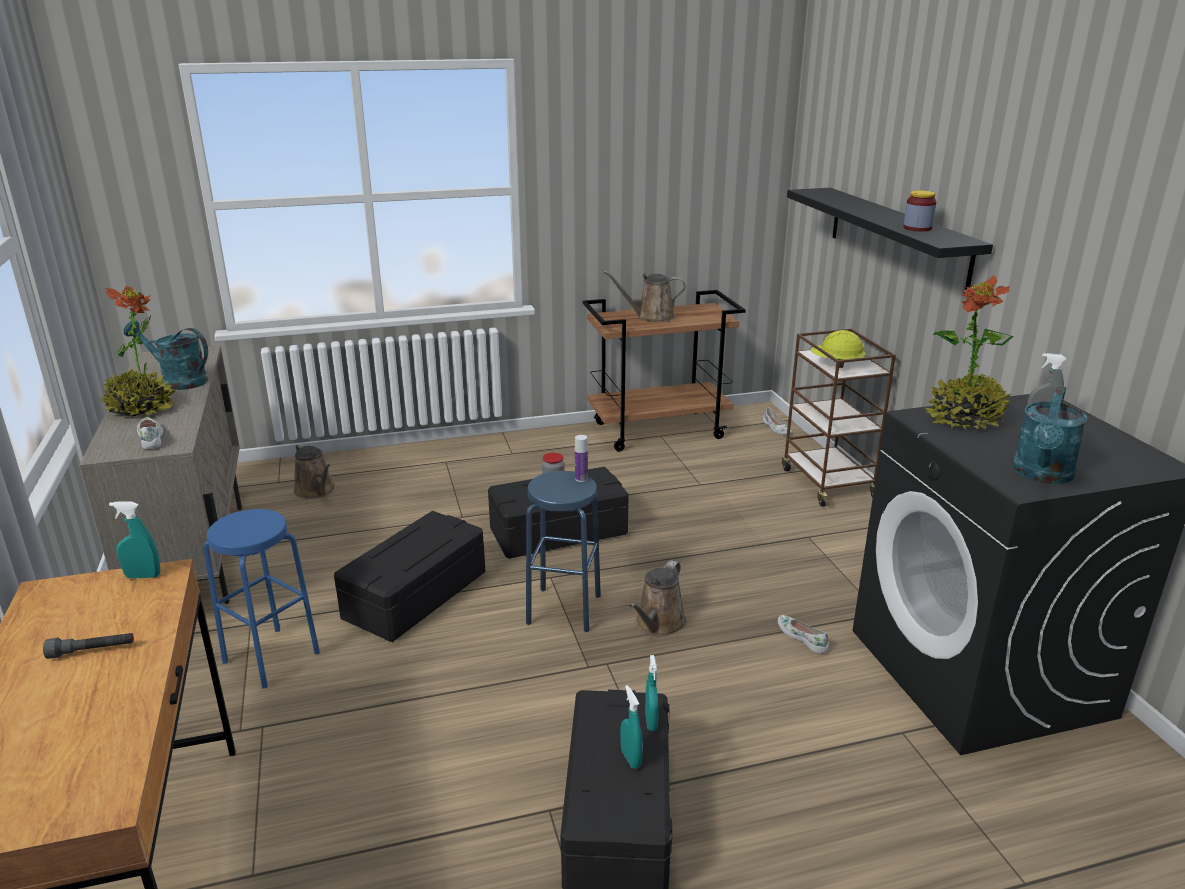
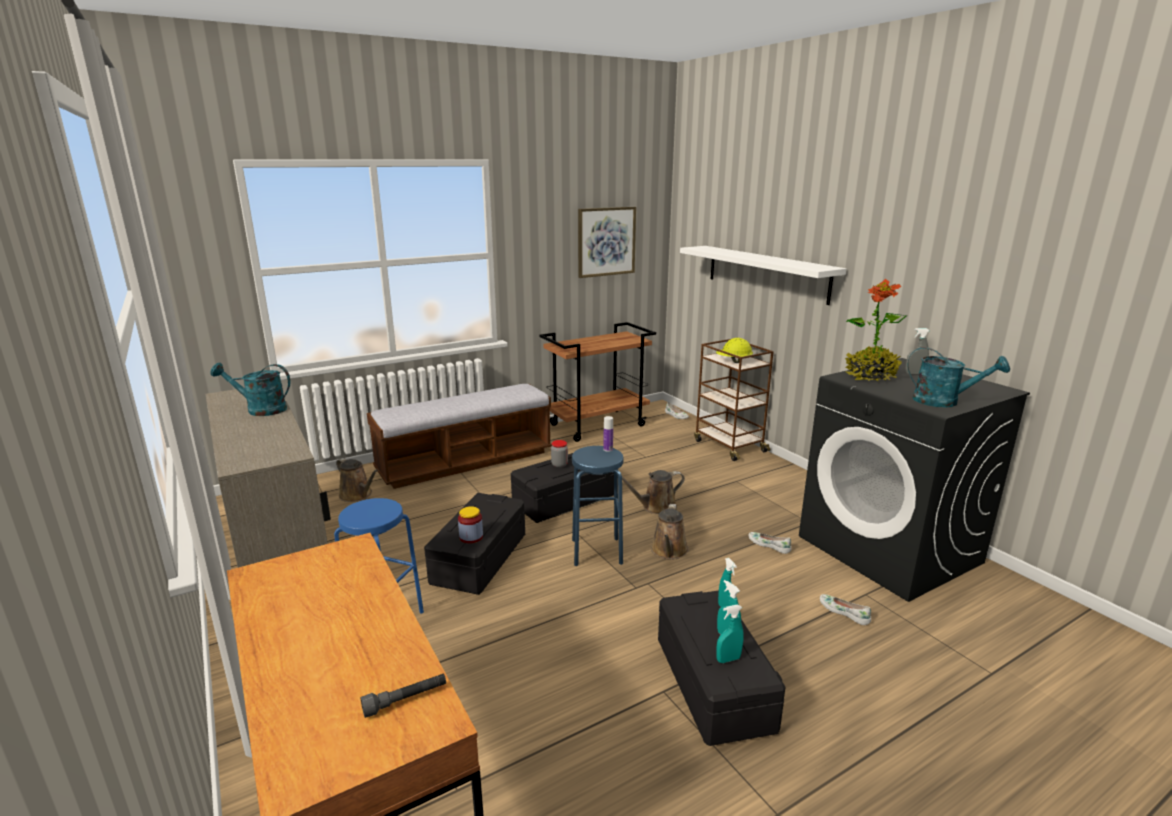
camera: 15 degrees left, 5 degrees down
grey flashlight [43,633,134,659] -> grey flashlight moved to [361,674,446,718]
potted plant [99,286,175,417] -> none
turquoise spray bottle [109,501,160,579] -> turquoise spray bottle moved to [716,604,744,663]
white shoe [137,417,163,449] -> white shoe moved to [820,594,871,625]
brown watering can [603,271,685,322] -> brown watering can moved to [622,470,685,514]
black shelf [787,188,993,294] -> white shelf [680,246,847,305]
jar [903,190,937,231] -> jar moved to [458,506,483,543]
turquoise watering can [1012,386,1088,484] -> turquoise watering can turned 75 degrees counterclockwise [907,347,1010,407]
none -> bench [367,384,552,489]
none -> picture [578,207,636,278]

